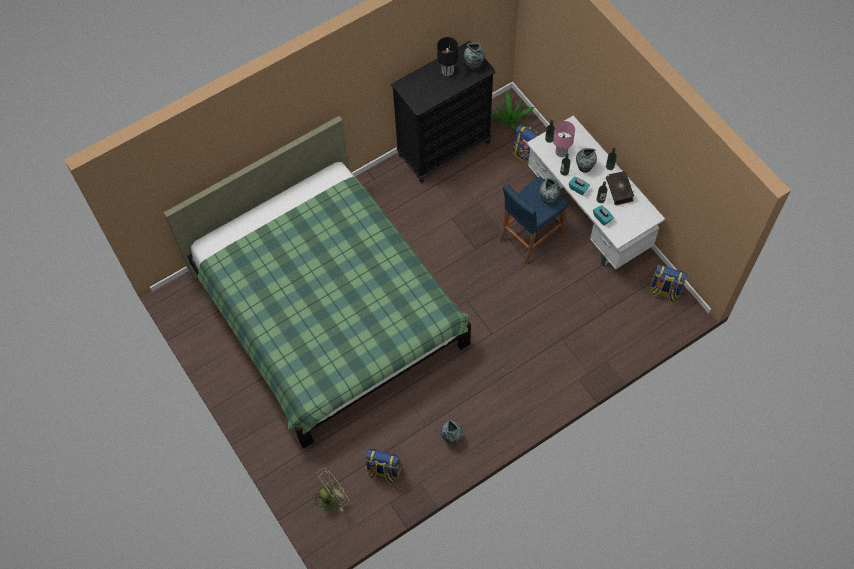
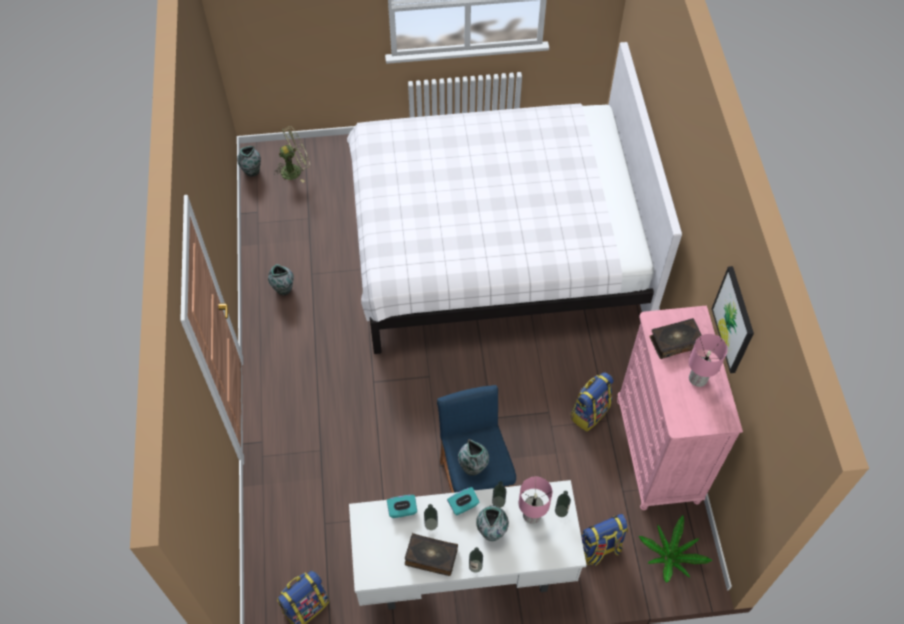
camera: 115 degrees right, 5 degrees down
green bed [164,116,471,449] -> white bed [347,42,682,354]
green fan [312,468,349,511] -> green fan turned 105 degrees counterclockwise [274,126,310,183]
backpack [366,449,401,484] -> backpack moved to [571,372,614,432]
black dresser [391,41,495,183] -> pink dresser [617,305,743,510]
black table lamp [437,37,458,76] -> pink table lamp [689,334,728,387]
vase [464,43,485,71] -> vase moved to [237,146,261,177]
none -> book [649,318,702,359]
none -> picture [711,266,754,373]

